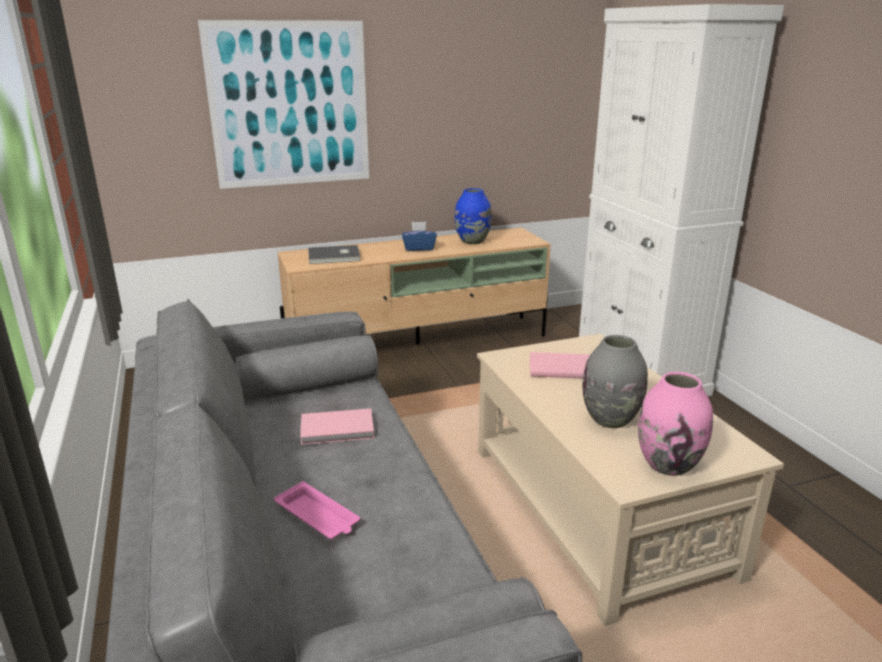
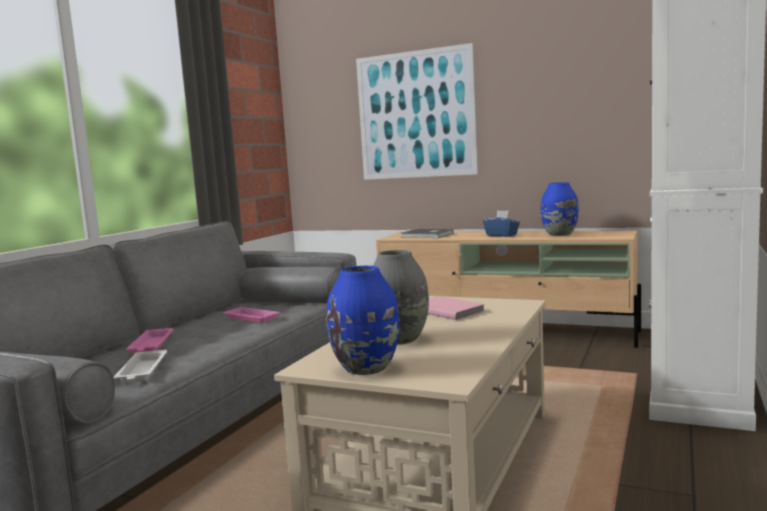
camera: 45 degrees right, 15 degrees down
pink book [300,408,374,445] -> pink tray [223,307,281,323]
pink vase [638,372,713,476] -> blue vase [327,266,400,375]
none -> white tray [114,350,167,383]

